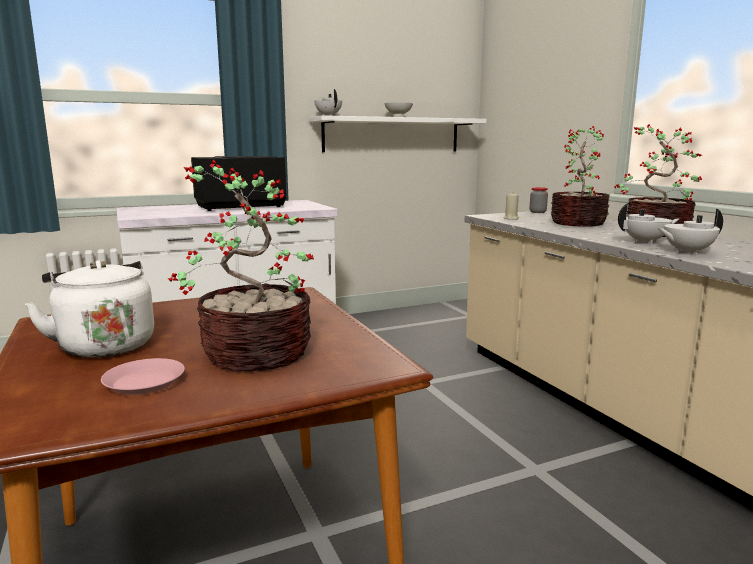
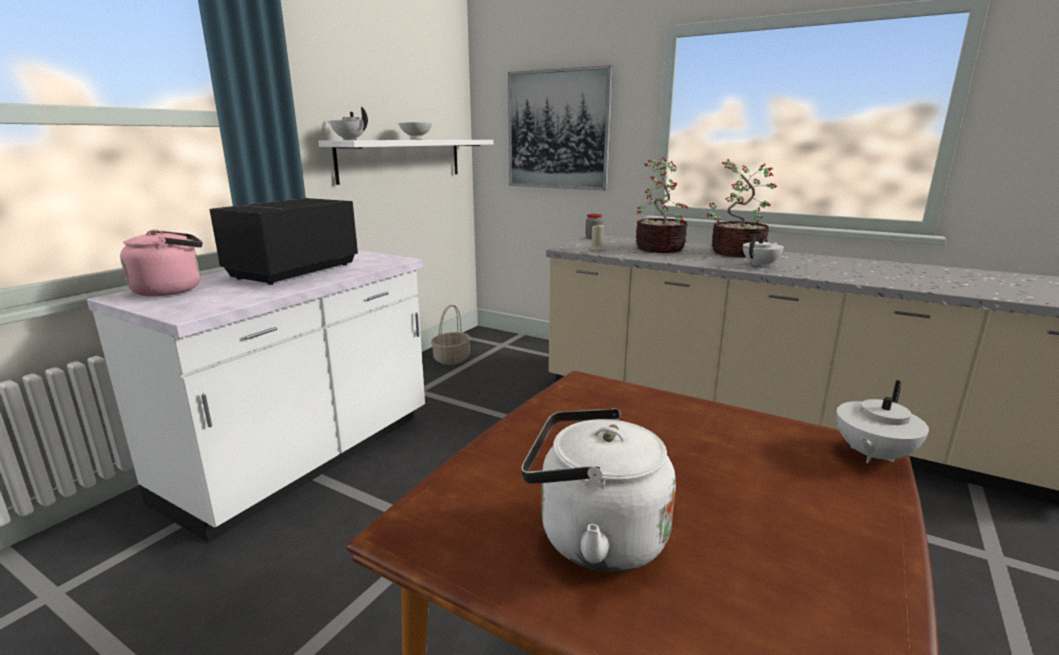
camera: 35 degrees left, 5 degrees up
pink plate [101,358,185,395] -> none
potted plant [168,160,314,372] -> none
white teapot [657,209,723,255] -> white teapot moved to [836,380,929,463]
none -> pink kettle [120,229,202,296]
none -> basket [431,305,471,365]
none -> picture [508,65,613,190]

